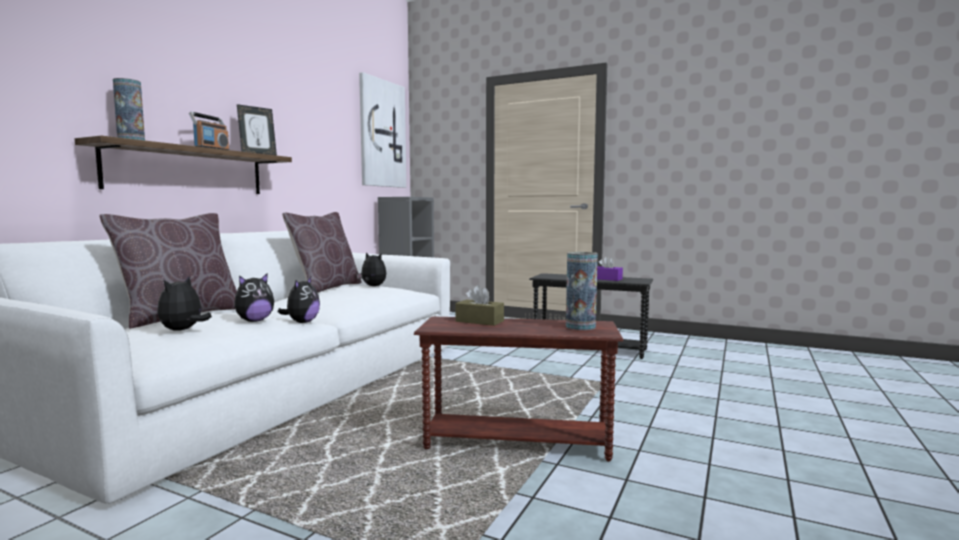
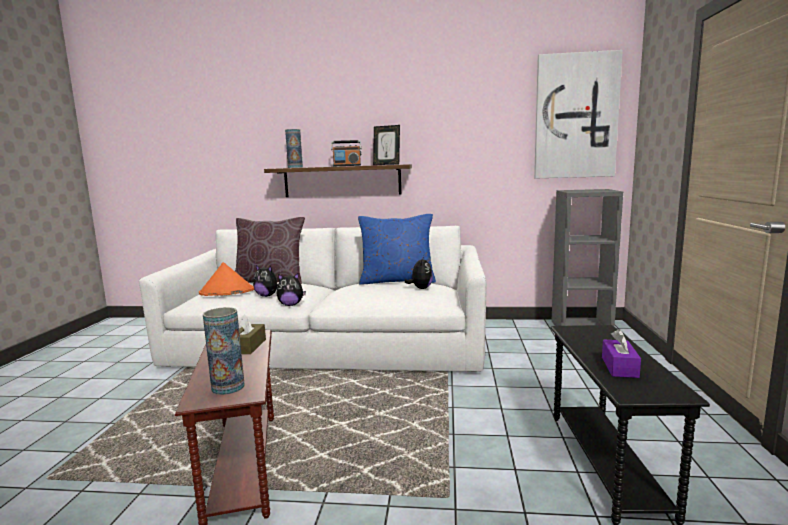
camera: 70 degrees right, 5 degrees up
plush toy [157,276,212,331] -> orange hat [199,262,254,296]
brown pillow [282,212,362,293] -> blue pillow [358,214,436,285]

